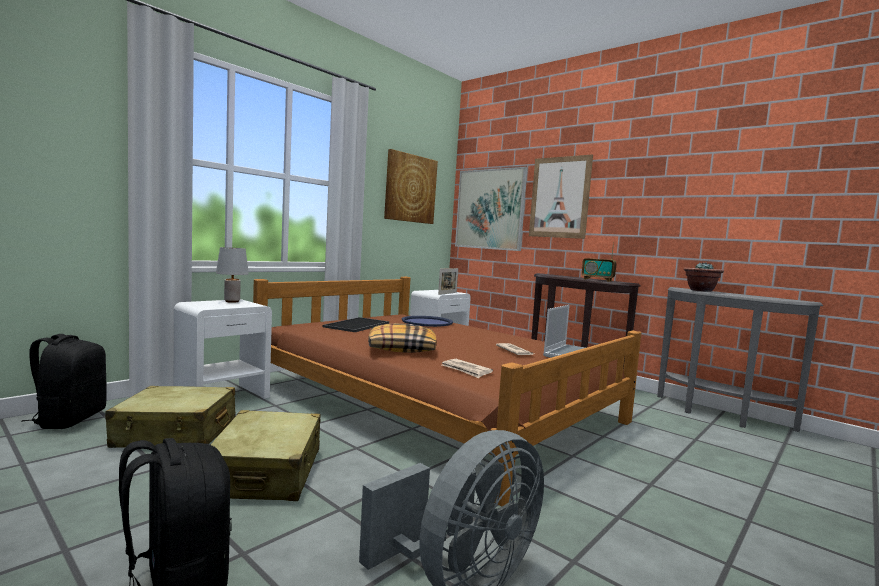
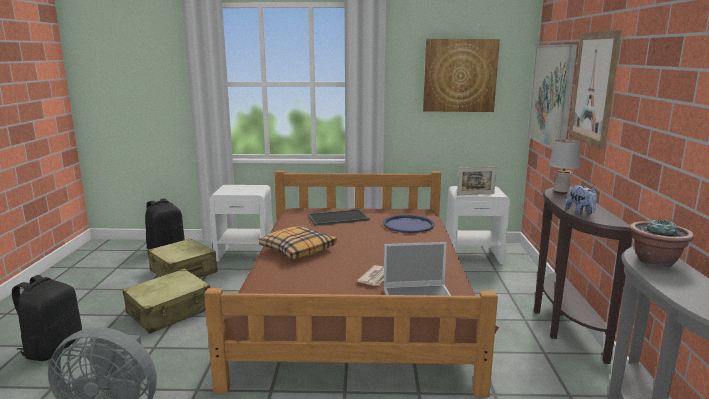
camera: 50 degrees right, 10 degrees up
grey table lamp [216,247,249,303] -> grey table lamp moved to [549,139,580,194]
newspaper [442,359,493,378] -> none
radio [582,244,616,282] -> plush toy [566,185,597,214]

